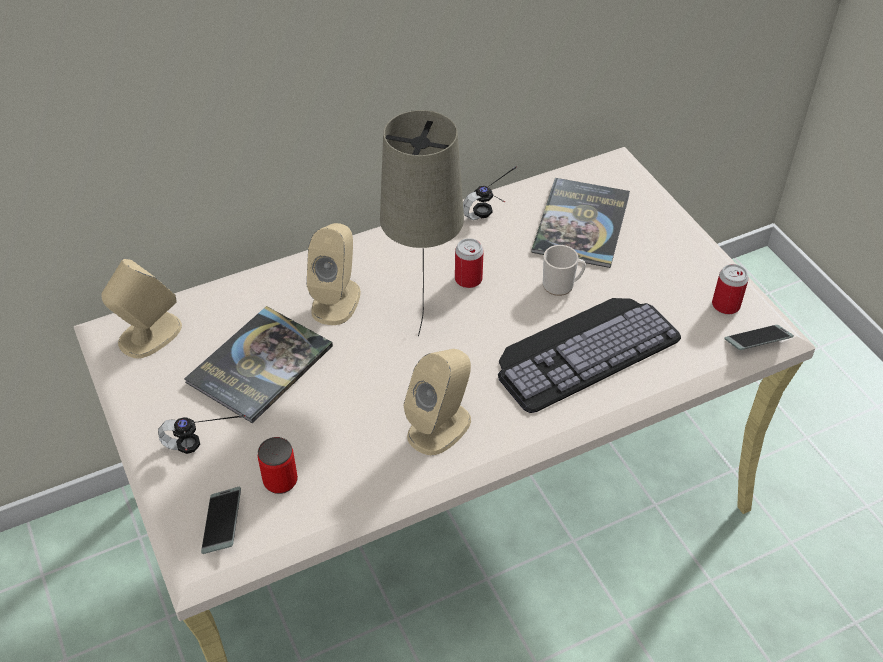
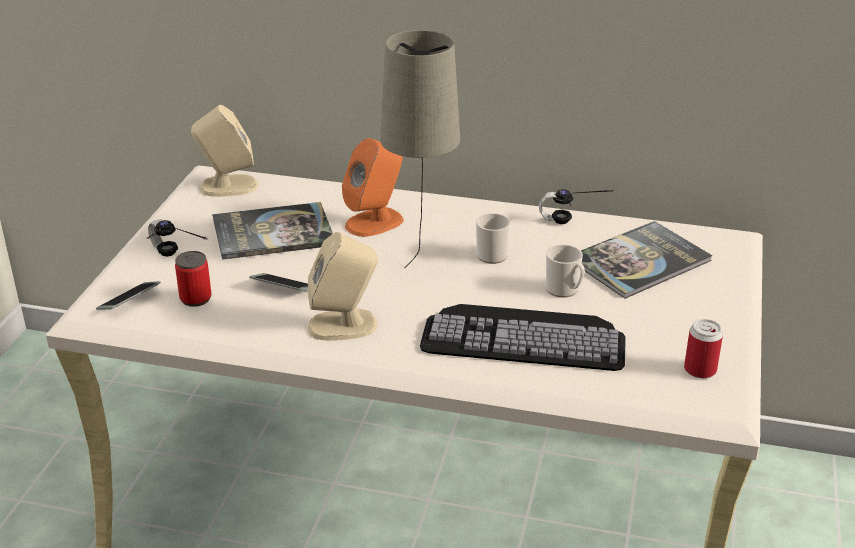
camera: 40 degrees right, 15 degrees down
beige speaker [306,223,361,325] -> orange speaker [342,138,404,237]
can [455,238,484,288] -> mug [476,213,511,264]
phone [724,325,794,350] -> phone moved to [249,273,308,291]

